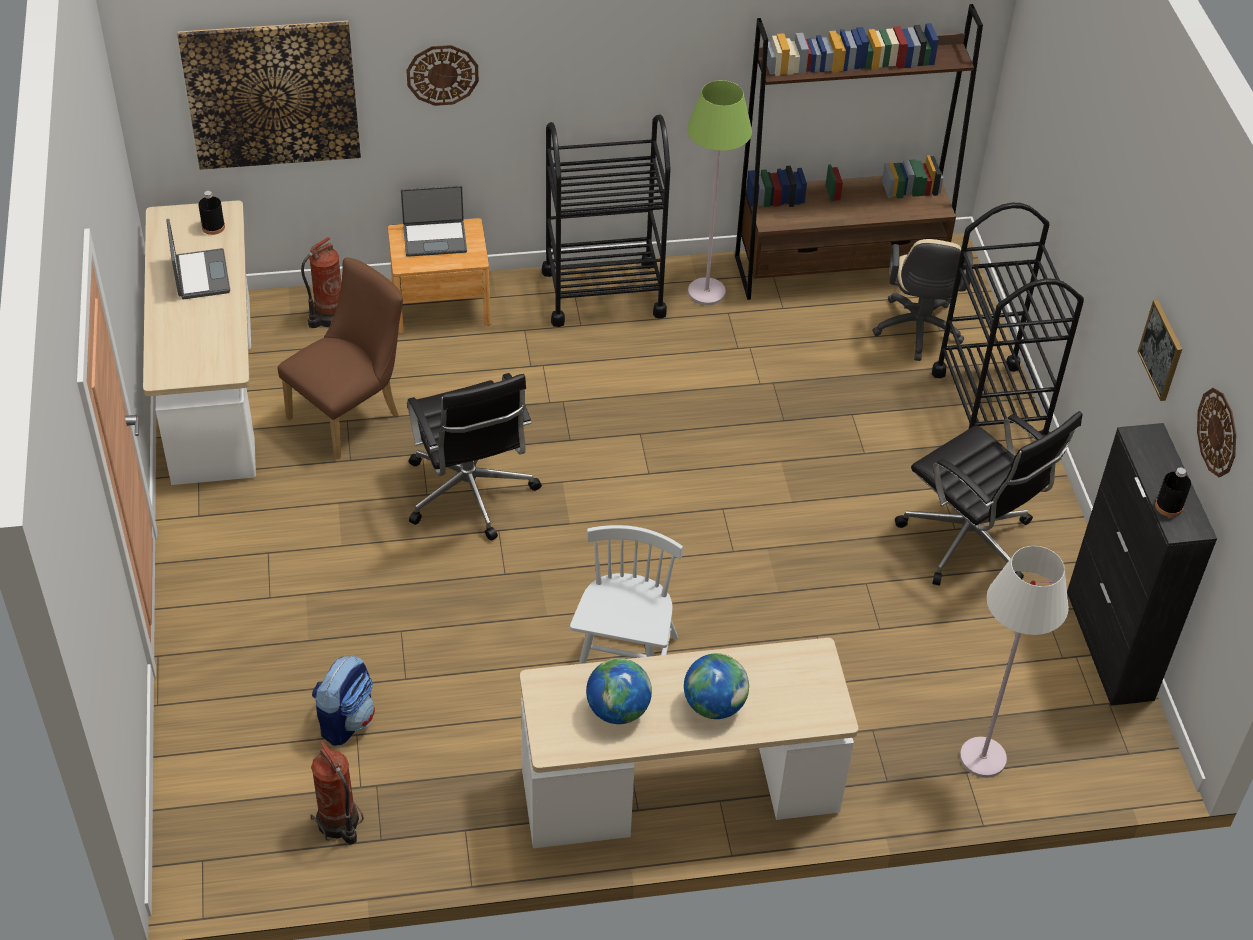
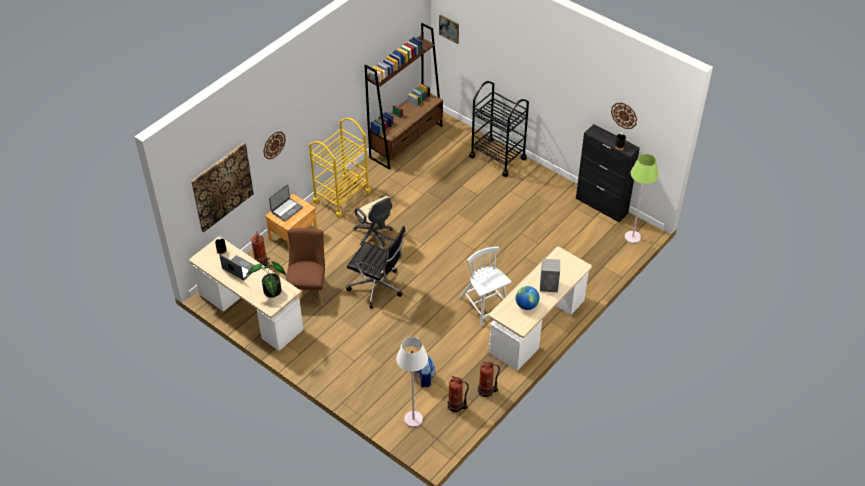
camera: 40 degrees left, 0 degrees up
black cart [542,114,671,327] -> yellow cart [309,118,371,218]
globe [684,653,749,719] -> grey speaker [540,259,560,292]
green floor lamp [687,80,752,305] -> green floor lamp moved to [625,154,659,244]
beige office chair [872,239,973,361] -> beige office chair moved to [353,195,393,246]
black office chair [895,411,1082,585] -> none
white floor lamp [960,546,1069,778] -> white floor lamp moved to [396,337,428,428]
picture [1137,300,1182,401] -> picture moved to [439,15,459,44]
none -> potted plant [246,261,286,298]
none -> fire extinguisher [478,362,500,397]

